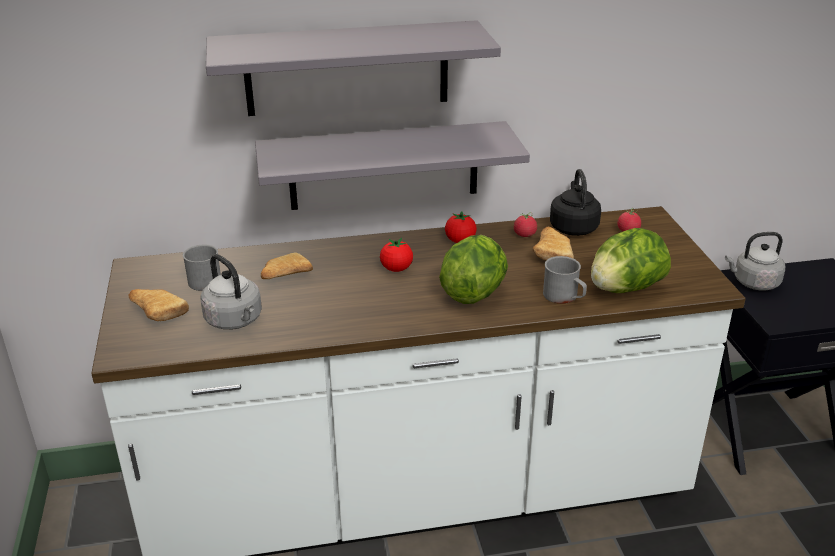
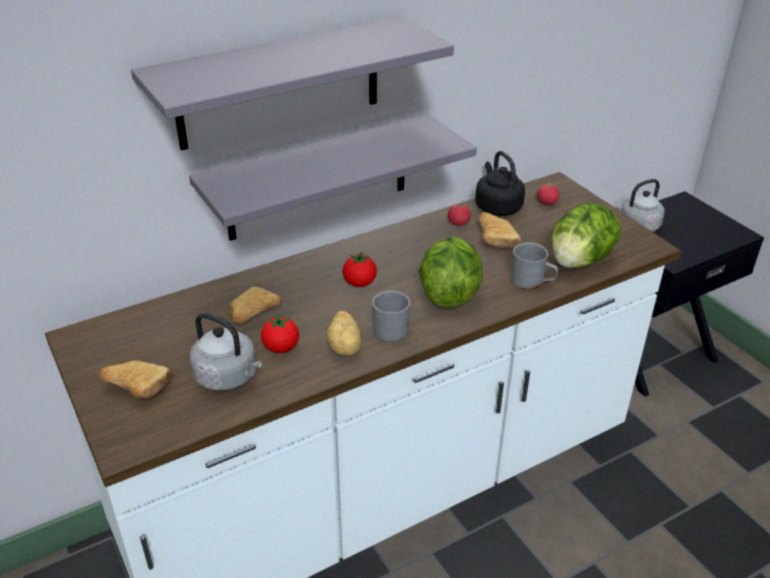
camera: 20 degrees left, 5 degrees up
grey mug [183,245,221,291] -> grey mug moved to [372,290,410,342]
tomato [445,211,477,243] -> tomato moved to [261,314,299,353]
none -> potato [326,311,361,355]

